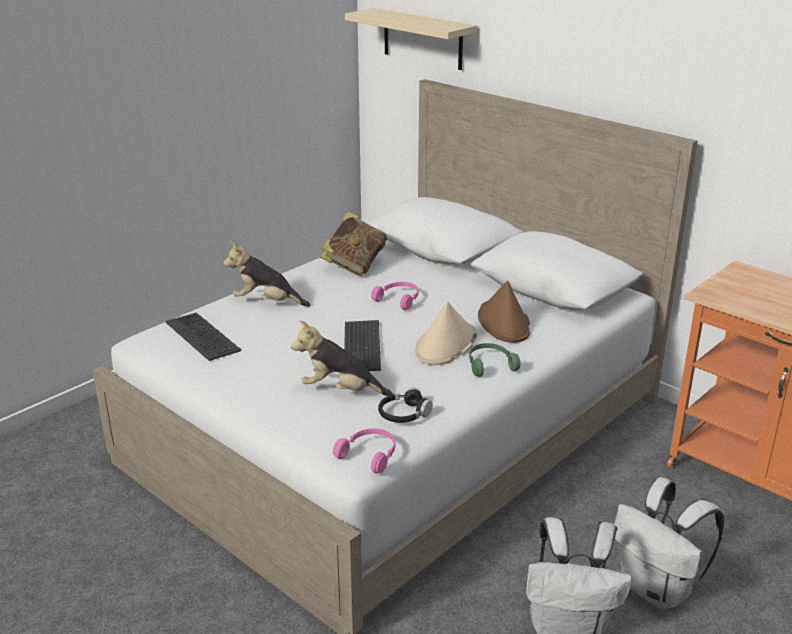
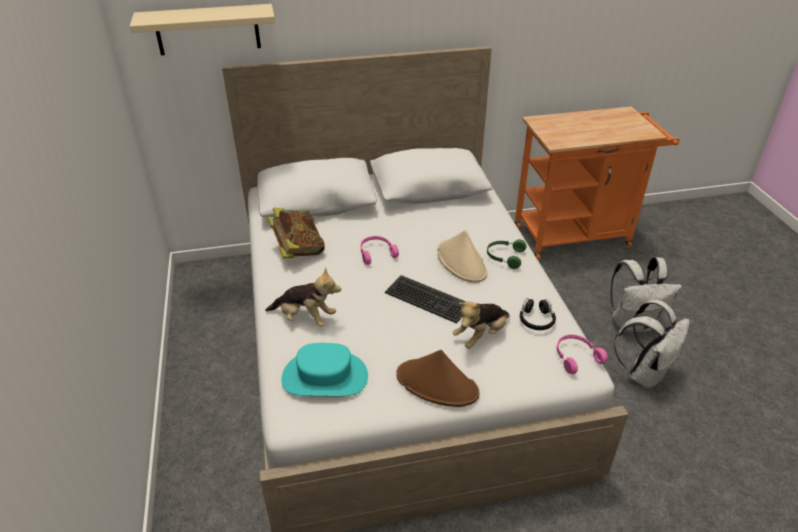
camera: 55 degrees left, 10 degrees up
keyboard [166,313,241,361] -> turquoise hat [281,343,368,397]
plush toy [223,242,311,307] -> plush toy turned 120 degrees counterclockwise [265,268,341,326]
brown hat [478,281,530,343] -> brown hat moved to [396,350,479,407]

